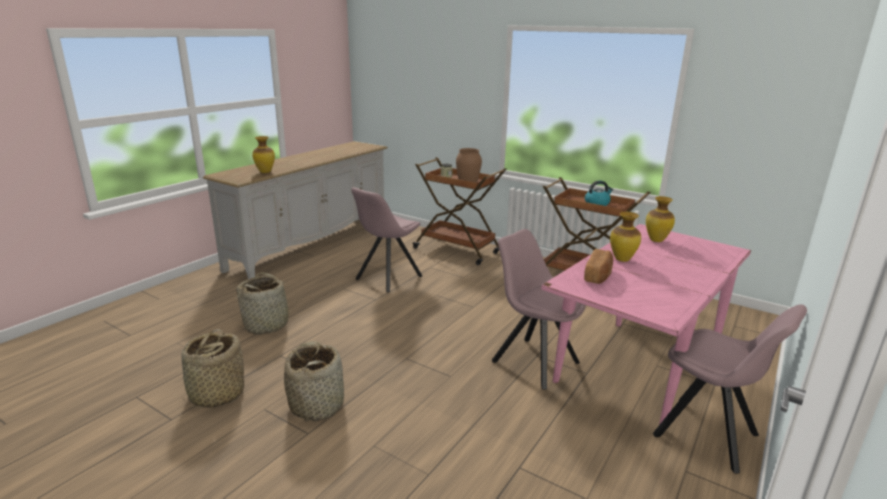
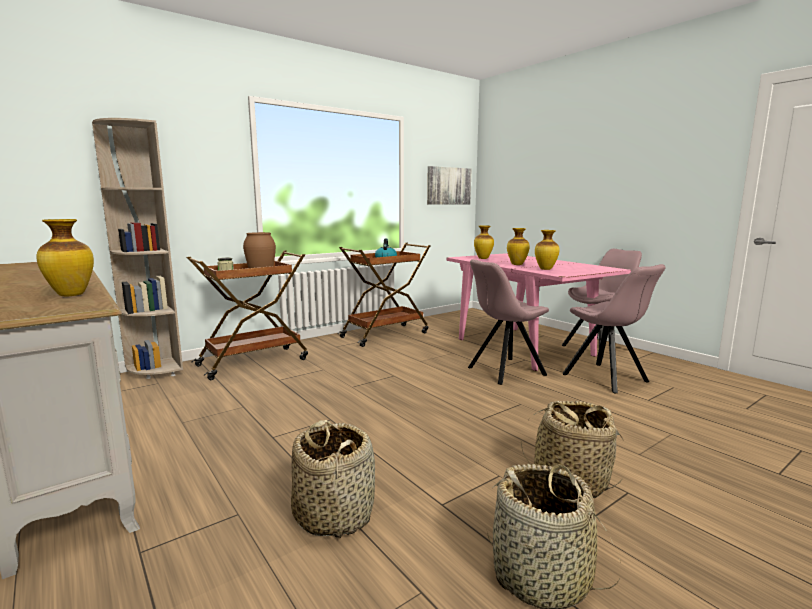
camera: 70 degrees left, 10 degrees down
pink chair [351,187,422,292] -> pink chair moved to [563,264,665,394]
bread [584,249,613,284] -> vase [535,230,560,270]
none -> beige bookcase [92,118,183,379]
none -> picture [427,166,471,205]

